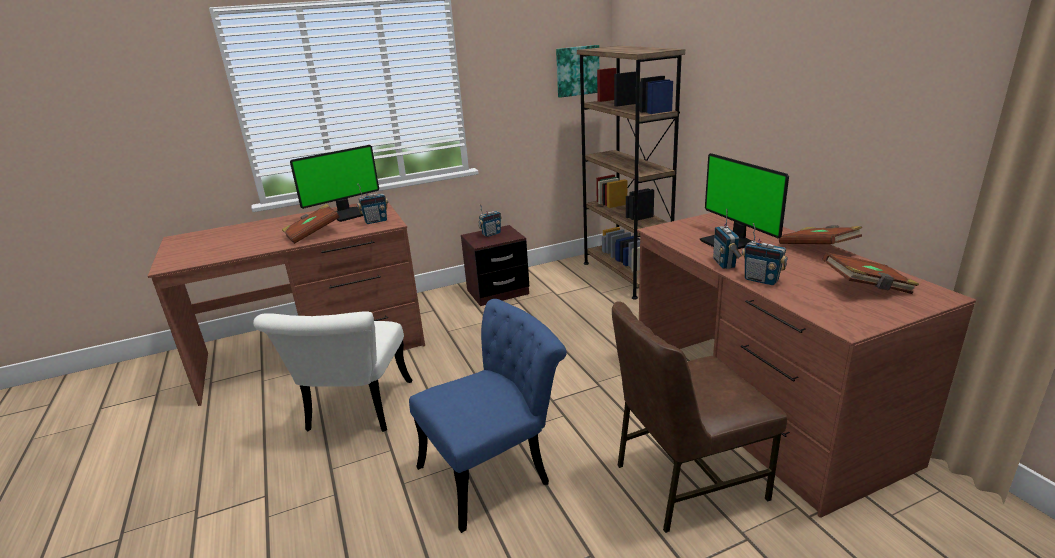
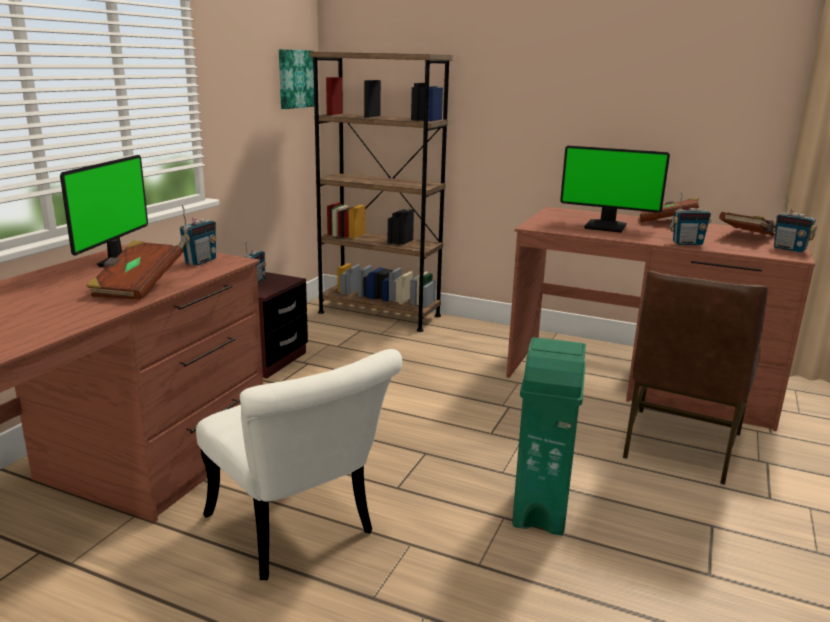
camera: 45 degrees left, 5 degrees down
blue chair [409,299,567,533] -> green trash can [512,337,586,535]
radio [713,209,742,269] -> radio moved to [773,195,817,252]

